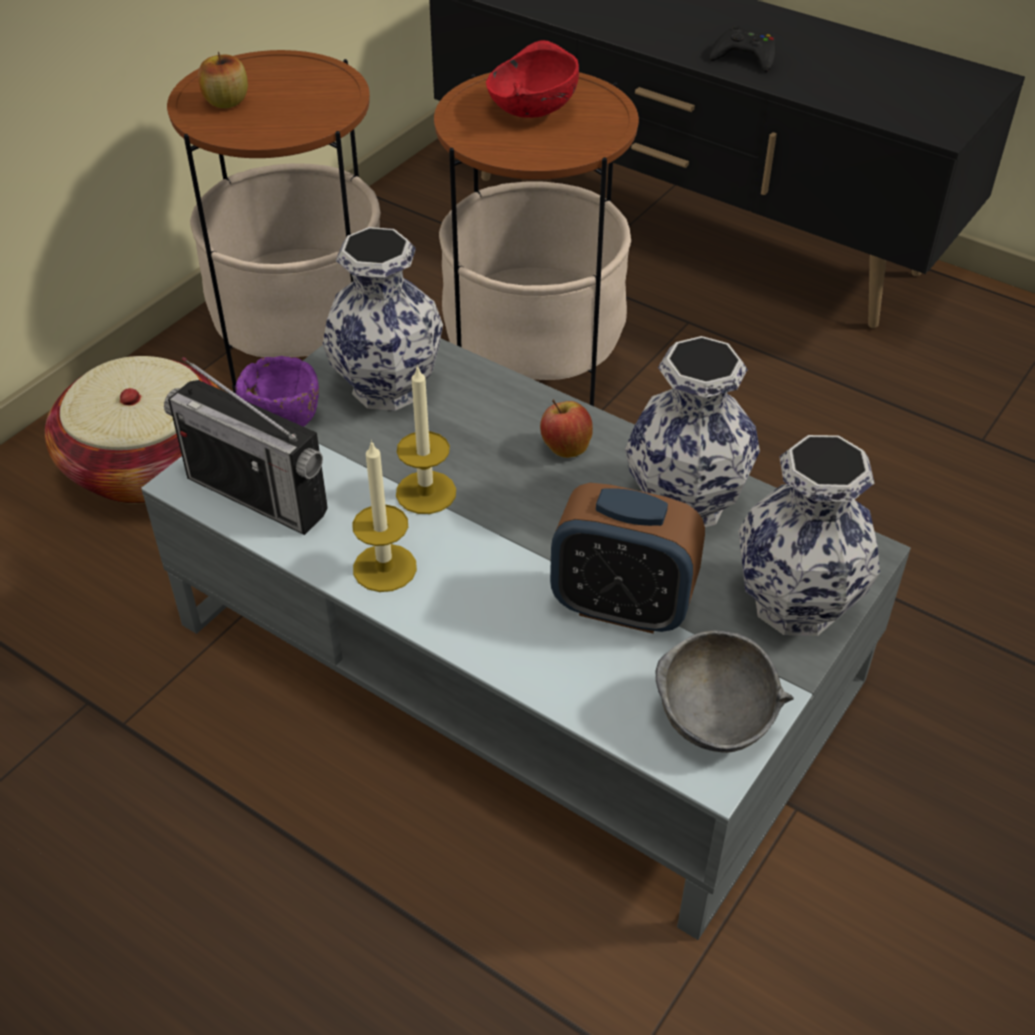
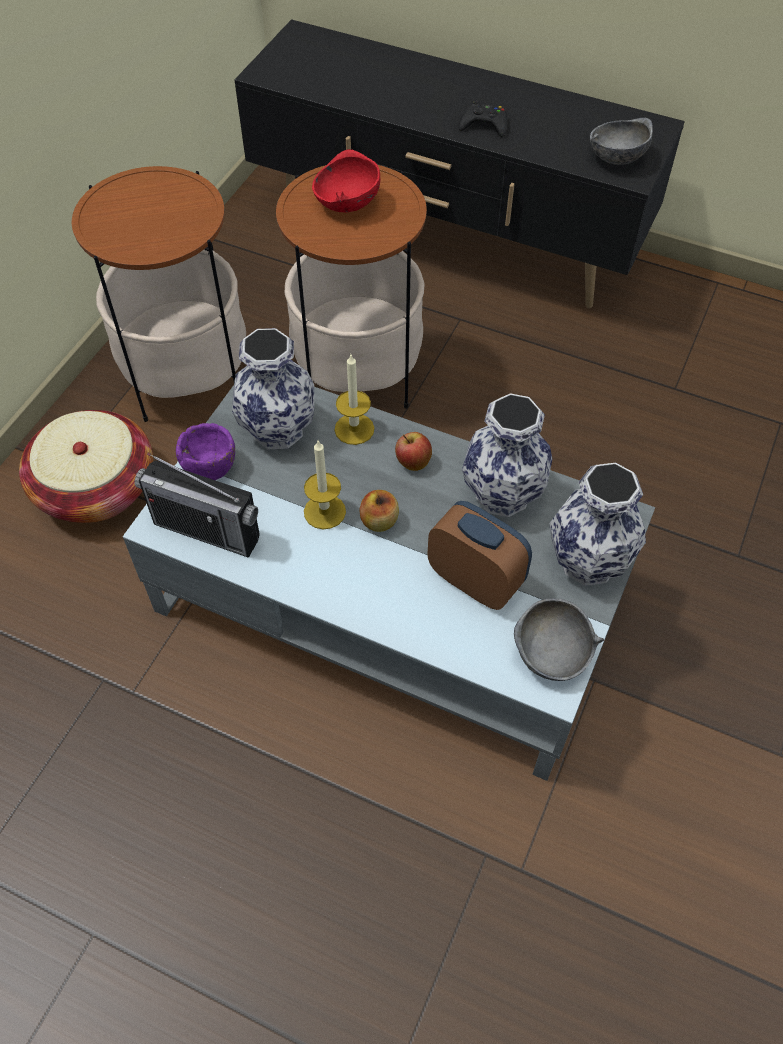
camera: 10 degrees left, 10 degrees up
apple [198,52,248,108] -> apple moved to [359,490,399,532]
candle [352,440,417,592] -> candle moved to [335,355,374,445]
alarm clock [550,483,705,634] -> alarm clock turned 150 degrees counterclockwise [427,501,532,610]
none -> grey bowl [590,118,653,165]

